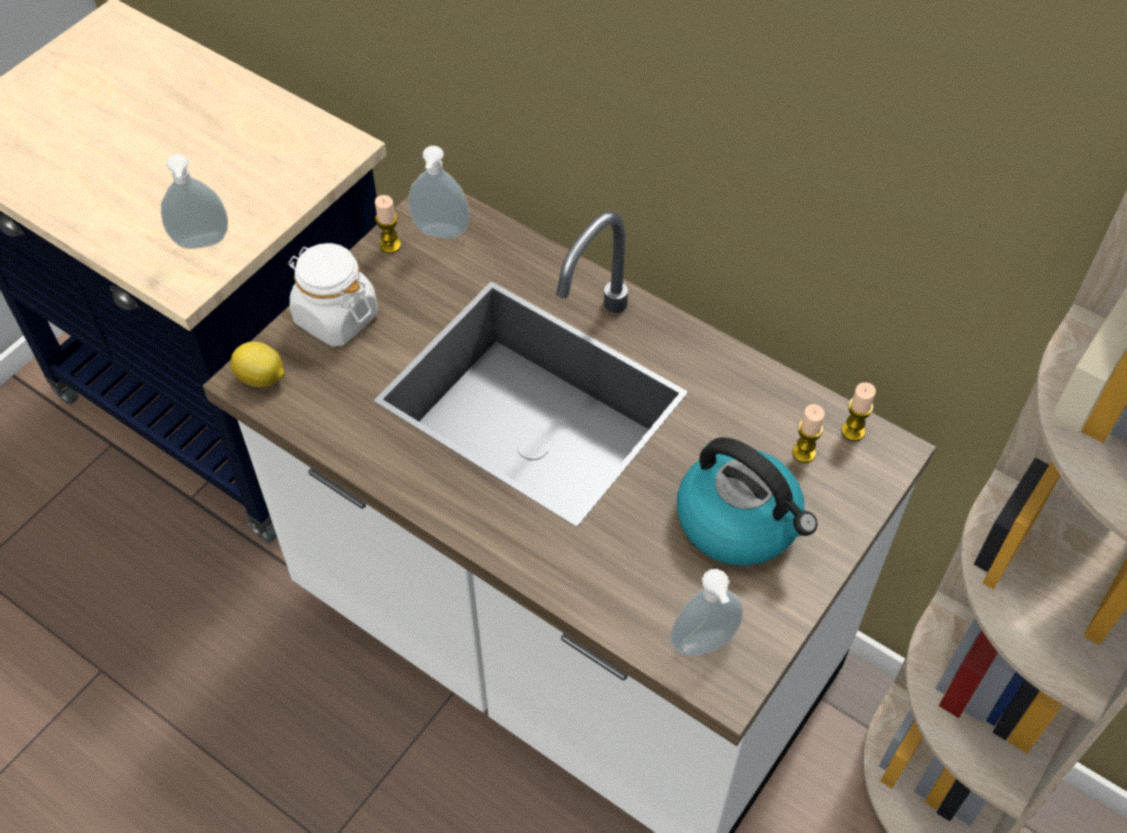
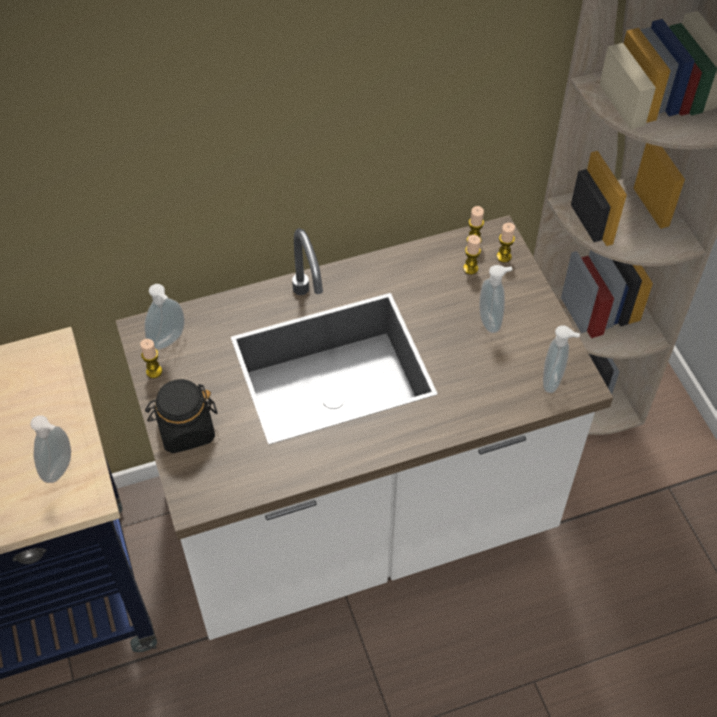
camera: 55 degrees left, 0 degrees up
lemon [230,341,285,387] -> none
white jar [288,243,378,347] -> black jar [145,379,218,453]
kettle [677,437,817,566] -> soap dispenser [480,265,512,333]
none -> candle [496,223,515,263]

